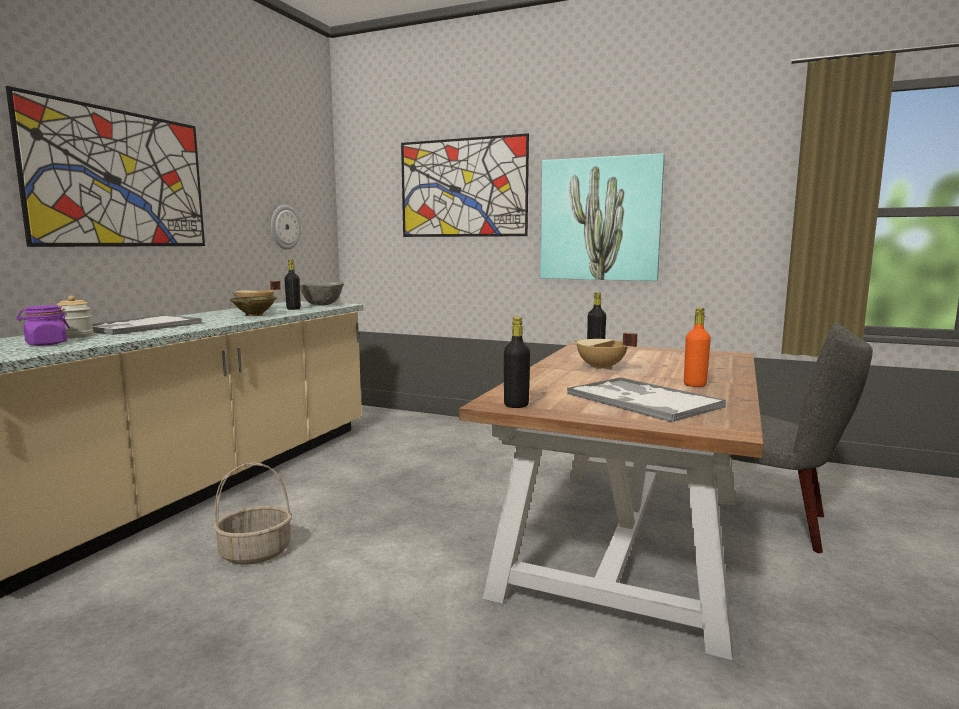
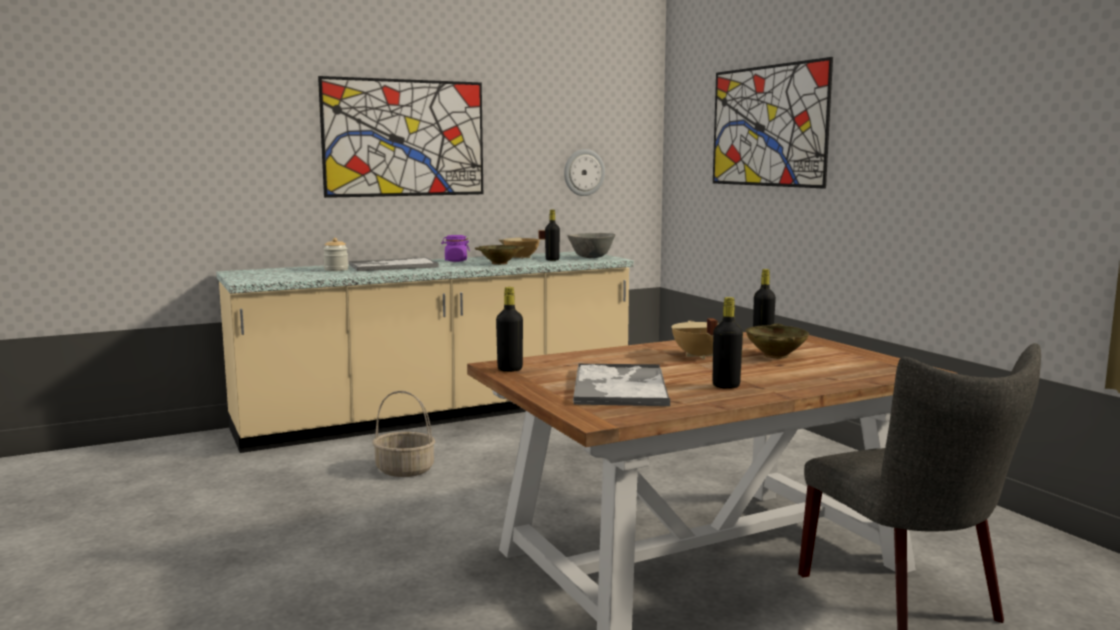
camera: 40 degrees right, 0 degrees up
purple jar [16,305,70,346] -> purple jar moved to [441,235,470,262]
picture [540,153,665,281] -> none
orange bottle [684,308,711,387] -> black bottle [713,297,743,389]
none -> beige bowl [745,324,809,358]

